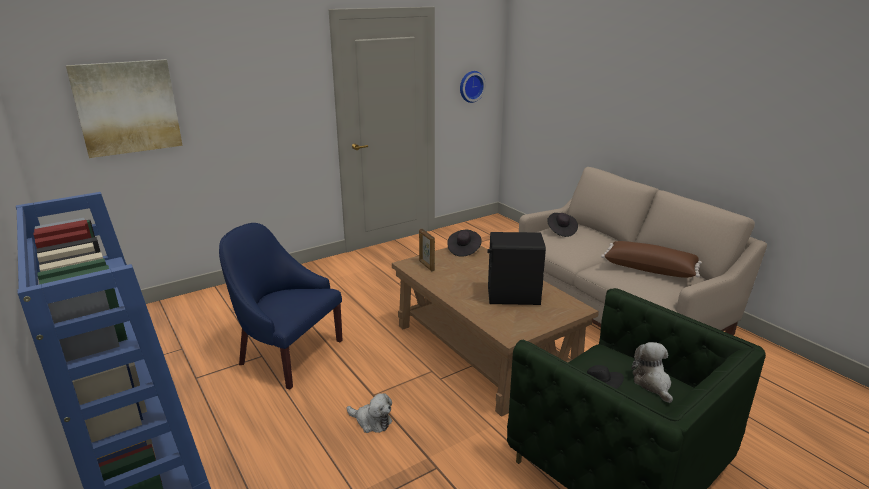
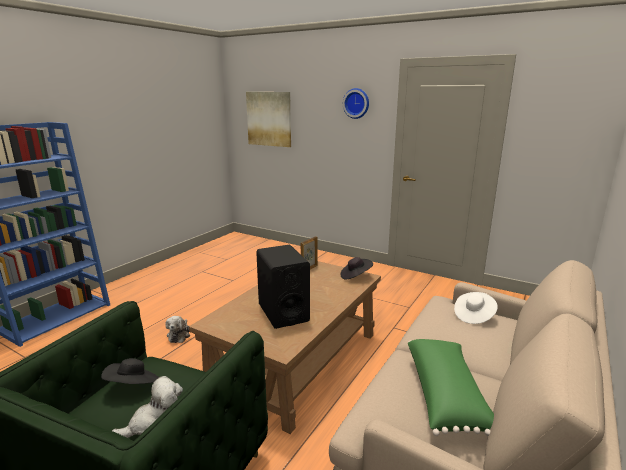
camera: 65 degrees right, 5 degrees down
blue armchair [219,223,342,390] -> none
wall clock [460,71,486,103] -> wall clock moved to [343,88,369,119]
black hat [547,213,578,237] -> white hat [454,292,498,324]
brown pillow [601,241,702,278] -> green pillow [408,339,494,436]

